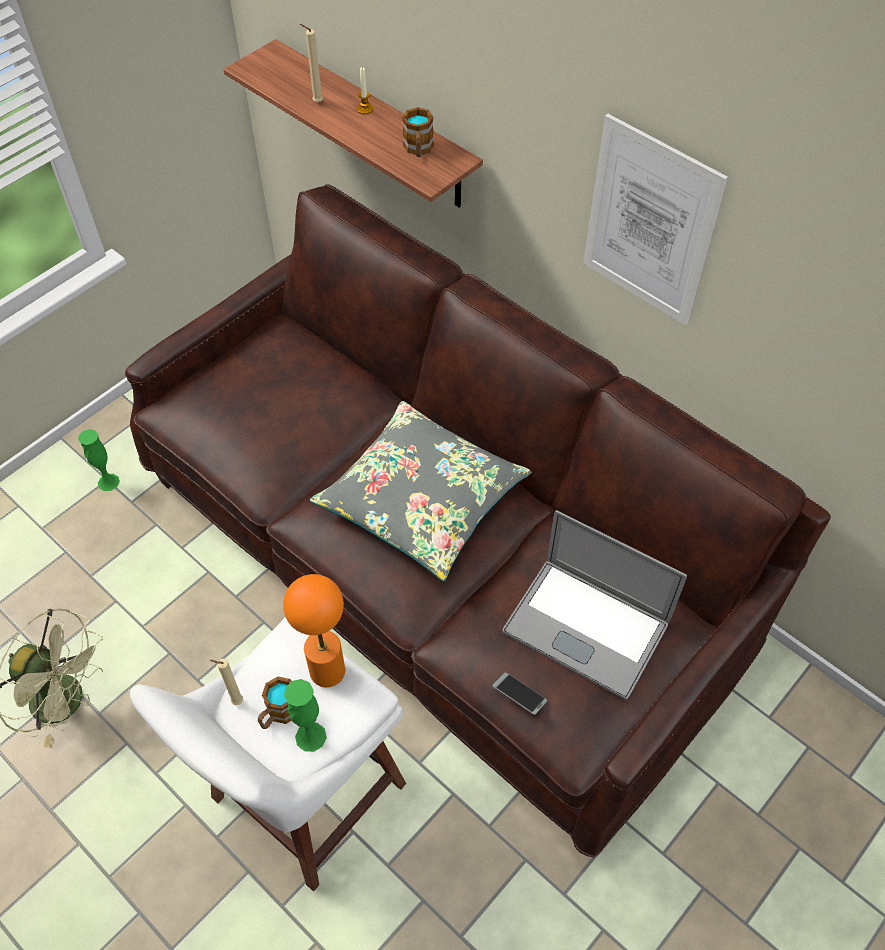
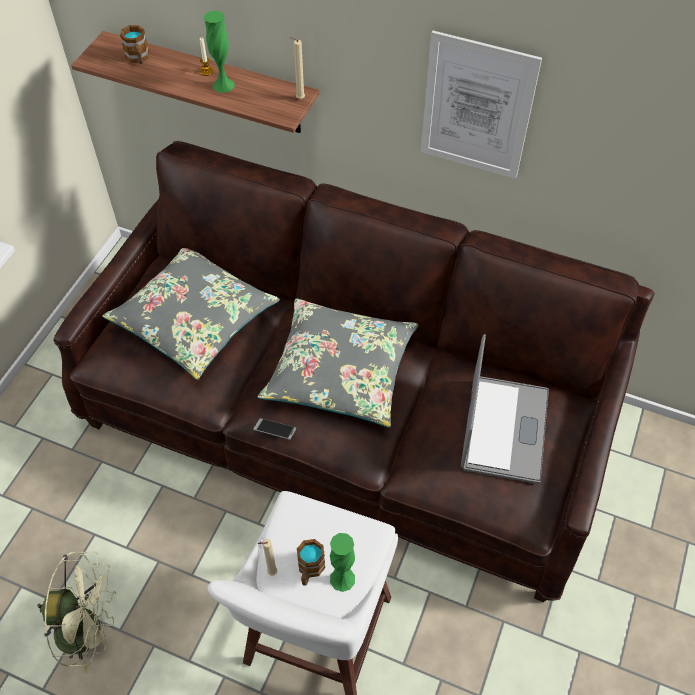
camera: 20 degrees left, 0 degrees up
green vase [78,429,120,491] -> green vase moved to [204,11,235,93]
orange table lamp [283,574,345,687] -> none
beige candle [300,24,323,102] -> beige candle moved to [290,37,305,99]
mug [402,107,434,157] -> mug moved to [120,25,149,64]
phone [492,672,547,715] -> phone moved to [253,418,296,440]
laptop [502,510,687,700] -> laptop turned 90 degrees counterclockwise [461,334,549,484]
none -> grey pillow [102,248,280,380]

